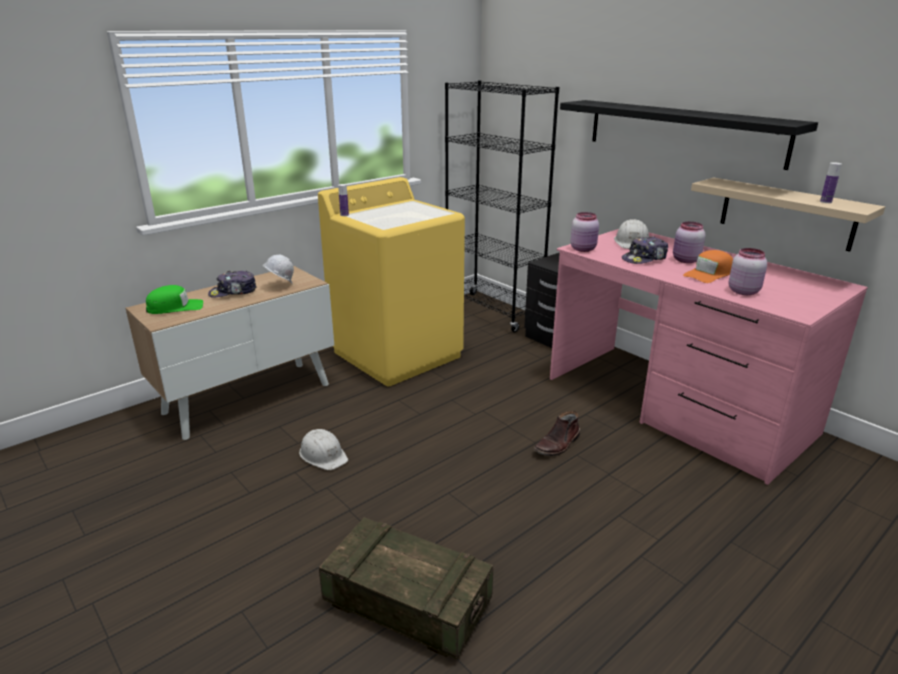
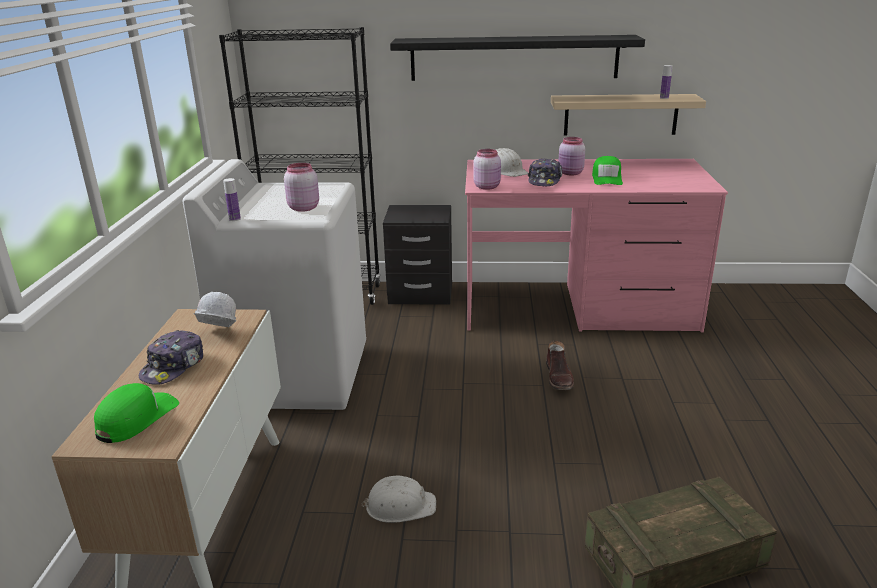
camera: 45 degrees left, 0 degrees up
yellow washing machine [318,177,465,387] -> white washing machine [183,159,366,410]
orange cap [683,250,733,283] -> green cap [592,156,623,185]
pink jar [729,248,767,295] -> pink jar moved to [284,163,319,212]

